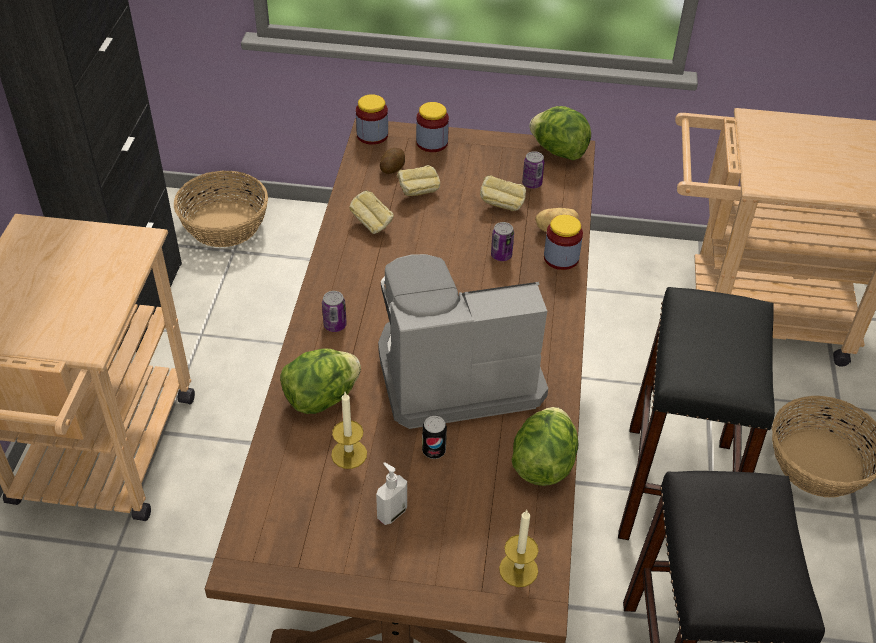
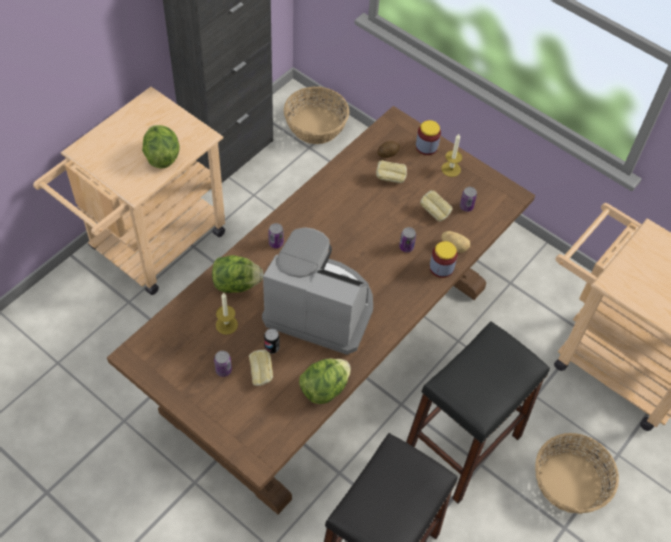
camera: 30 degrees right, 10 degrees up
bread [349,190,394,234] -> bread moved to [249,349,273,386]
jar [356,94,388,145] -> none
soap dispenser [376,462,407,525] -> can [214,351,232,377]
candle [499,510,538,587] -> candle moved to [441,134,462,177]
lettuce [529,106,591,160] -> lettuce moved to [142,125,180,169]

